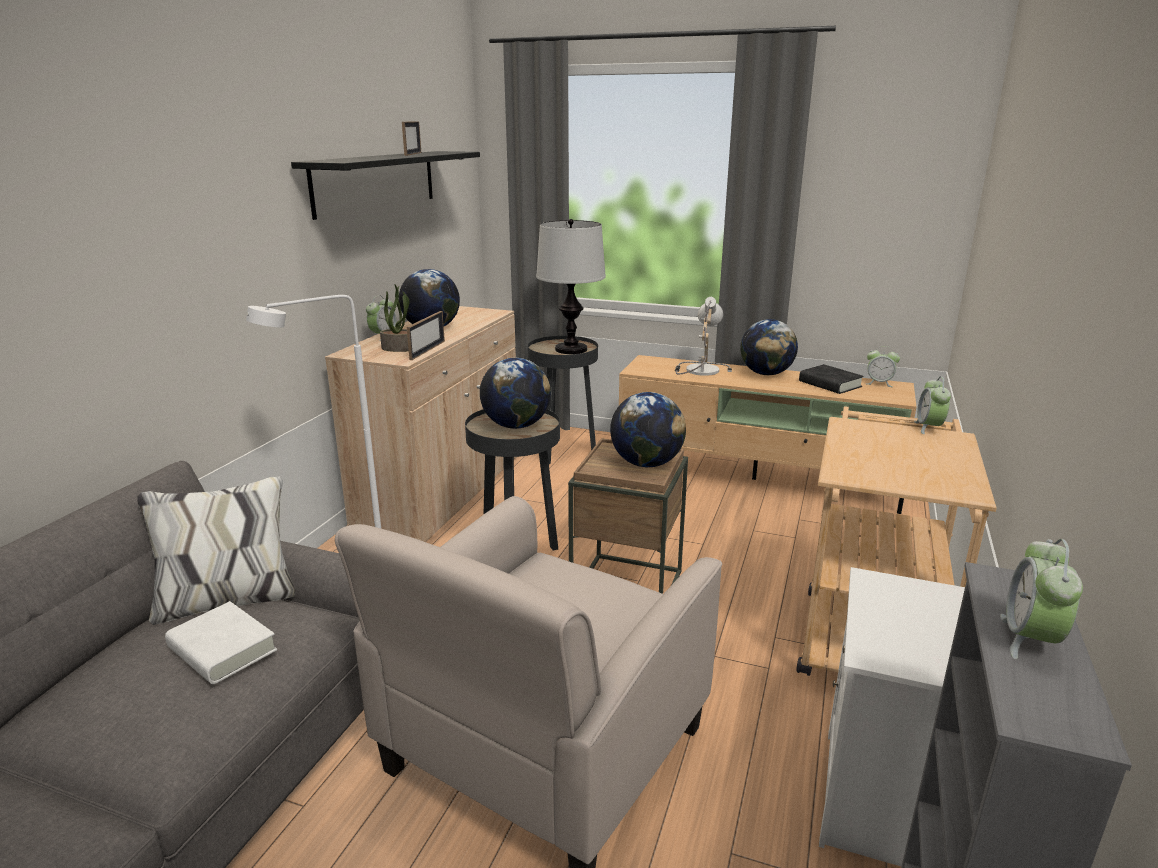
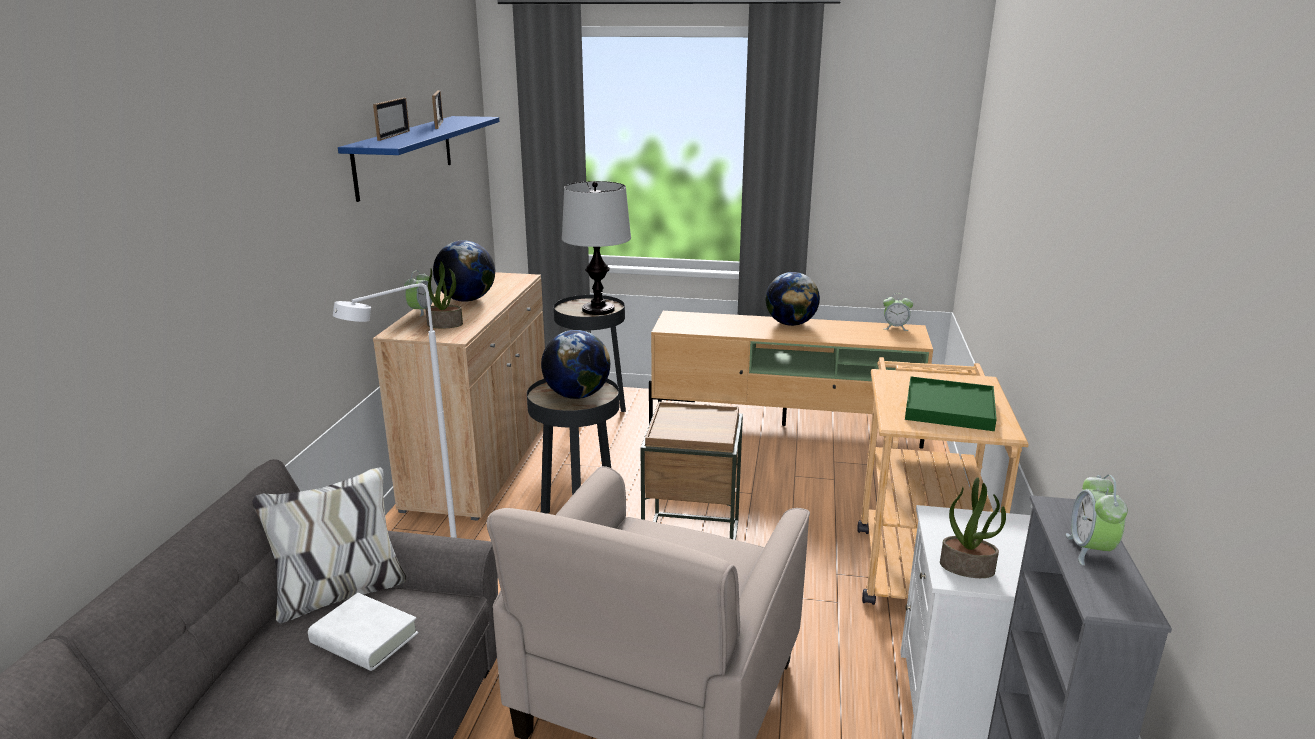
camera: 10 degrees left, 0 degrees up
black shelf [291,151,480,220] -> blue shelf [338,116,499,202]
picture frame [407,311,445,360] -> picture frame moved to [373,98,410,141]
globe [610,392,686,467] -> none
table lamp [675,297,732,376] -> none
black book [799,364,864,394] -> none
alarm clock [914,376,951,434] -> none
none -> green tray [905,376,997,431]
none -> potted plant [940,477,1006,578]

